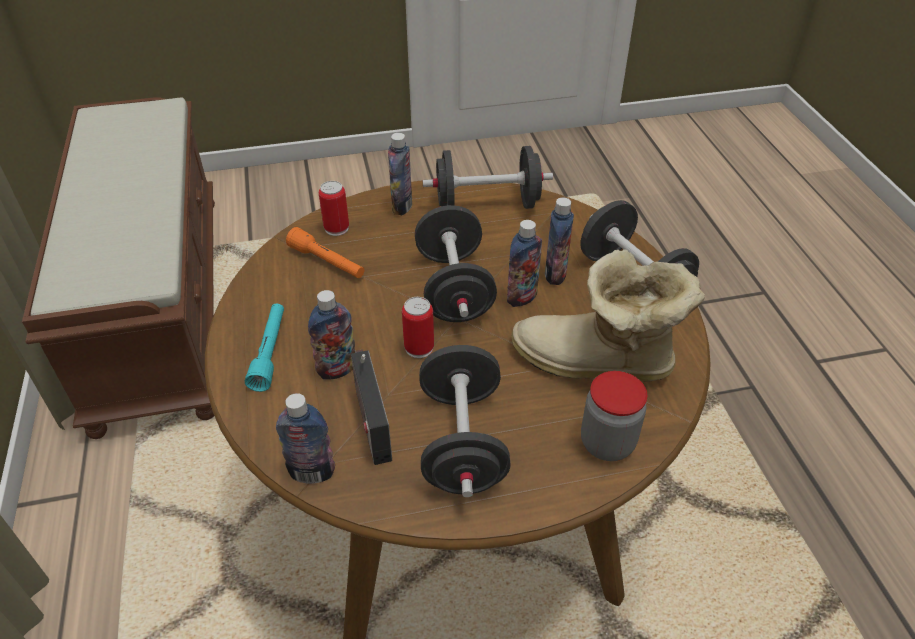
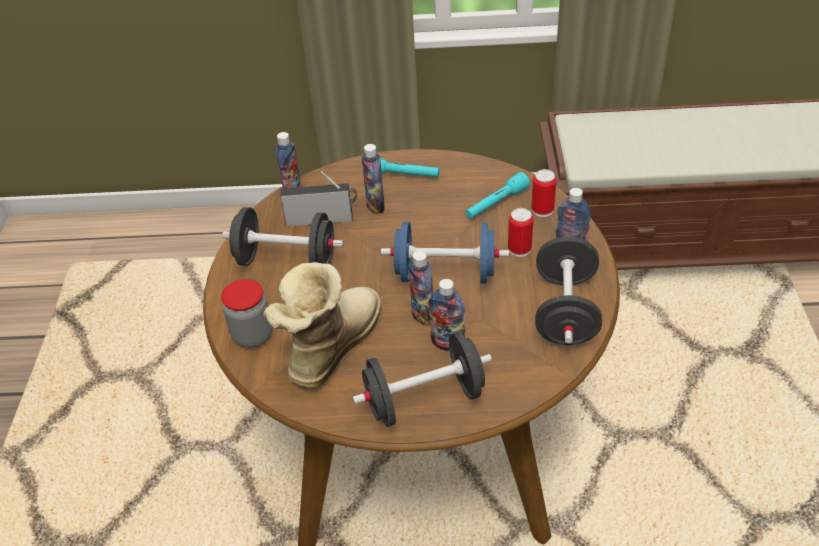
camera: 105 degrees right, 0 degrees up
orange flashlight [286,227,364,278] -> turquoise flashlight [465,172,530,219]
can [402,297,434,358] -> can moved to [508,208,533,257]
black dumbbell [415,205,497,322] -> blue dumbbell [381,222,509,284]

